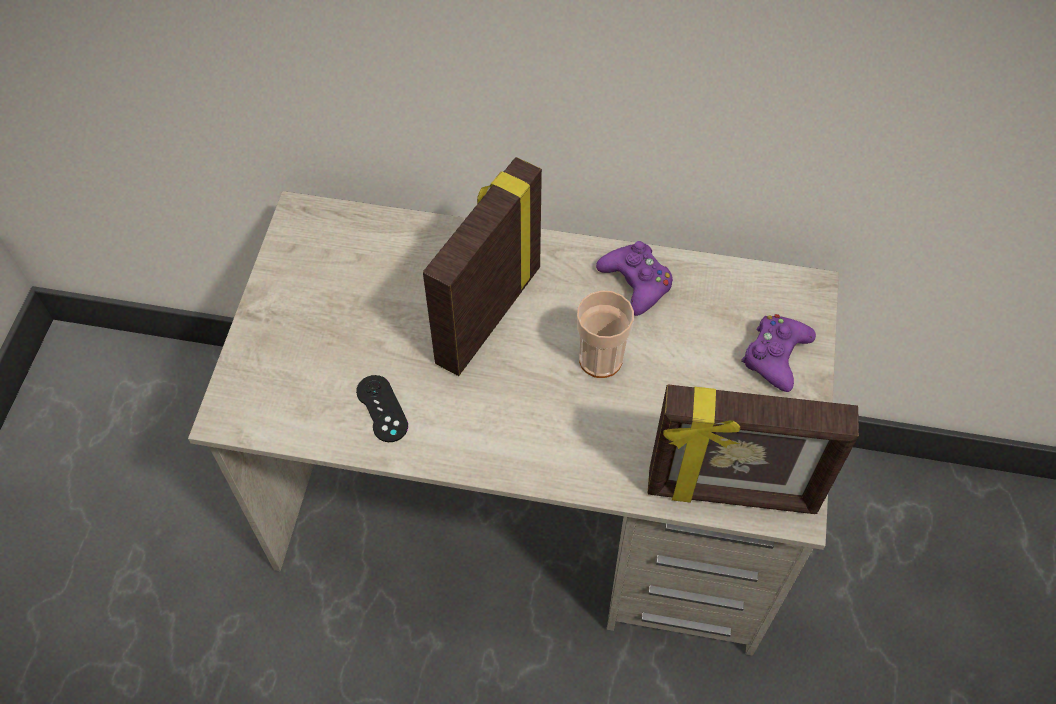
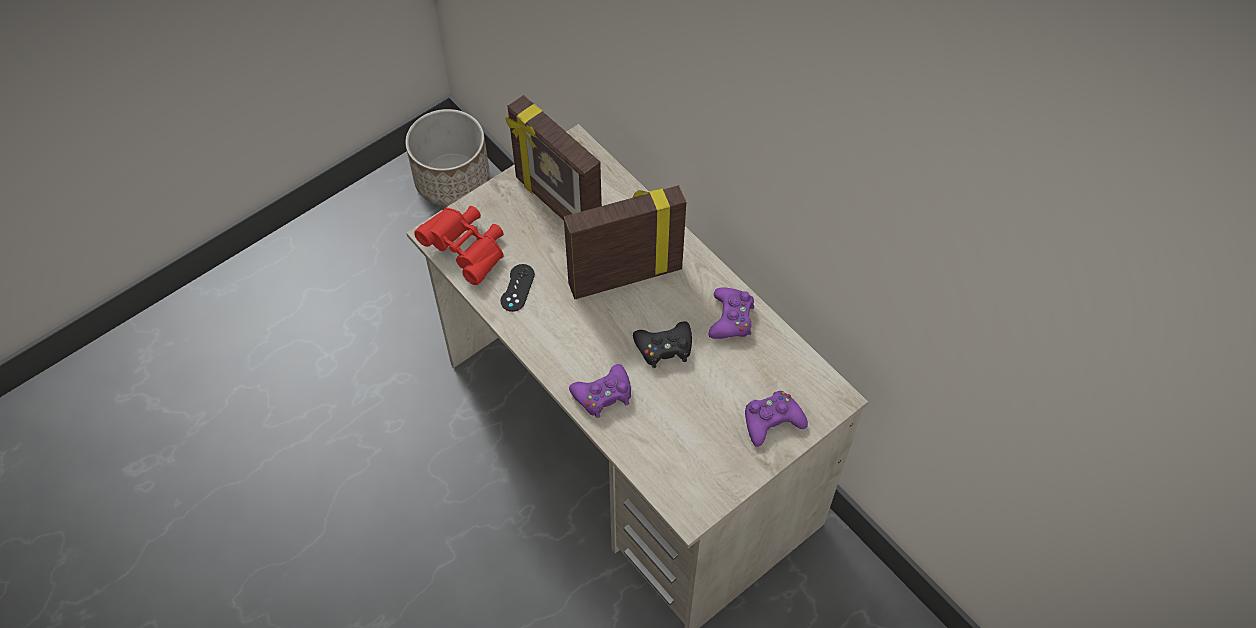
camera: 40 degrees right, 0 degrees up
cup [577,290,634,378] -> black game controller [633,321,692,368]
picture frame [648,385,859,514] -> picture frame moved to [506,95,602,220]
none -> planter [405,109,490,206]
none -> red binoculars [414,206,504,285]
none -> purple game controller [569,364,631,418]

